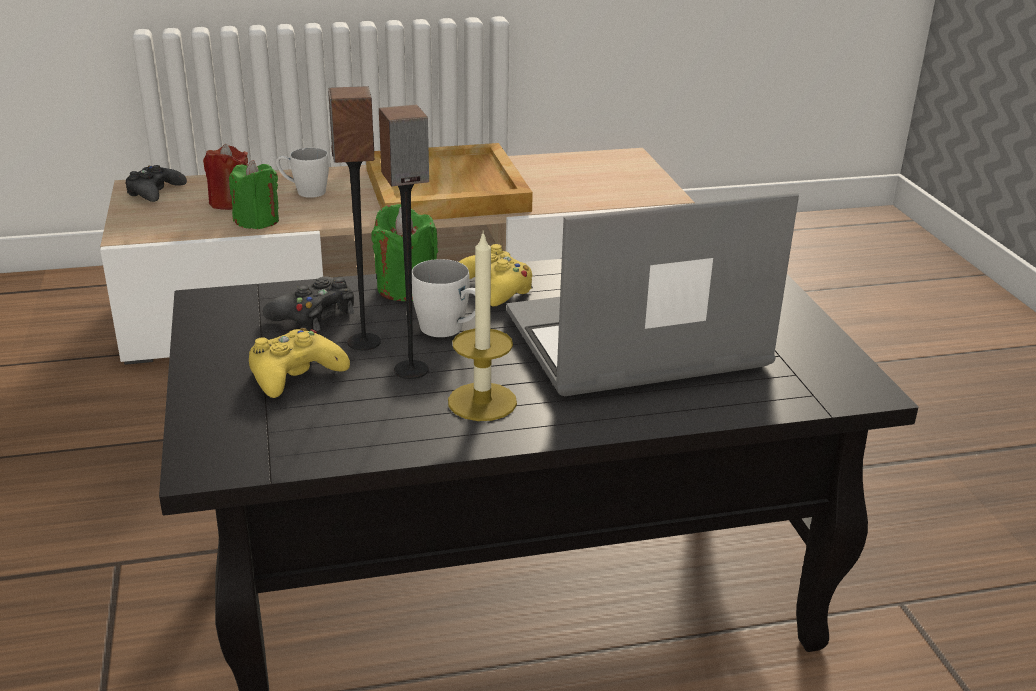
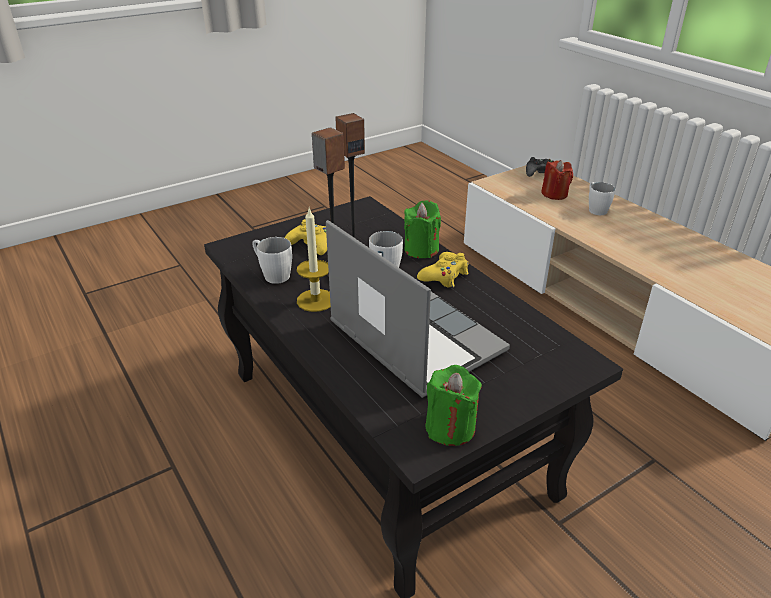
camera: 70 degrees right, 5 degrees up
green candle [229,160,279,229] -> green candle moved to [425,365,482,446]
black game controller [263,276,354,331] -> none
beige tray [366,143,533,220] -> none
none -> white mug [252,237,292,284]

